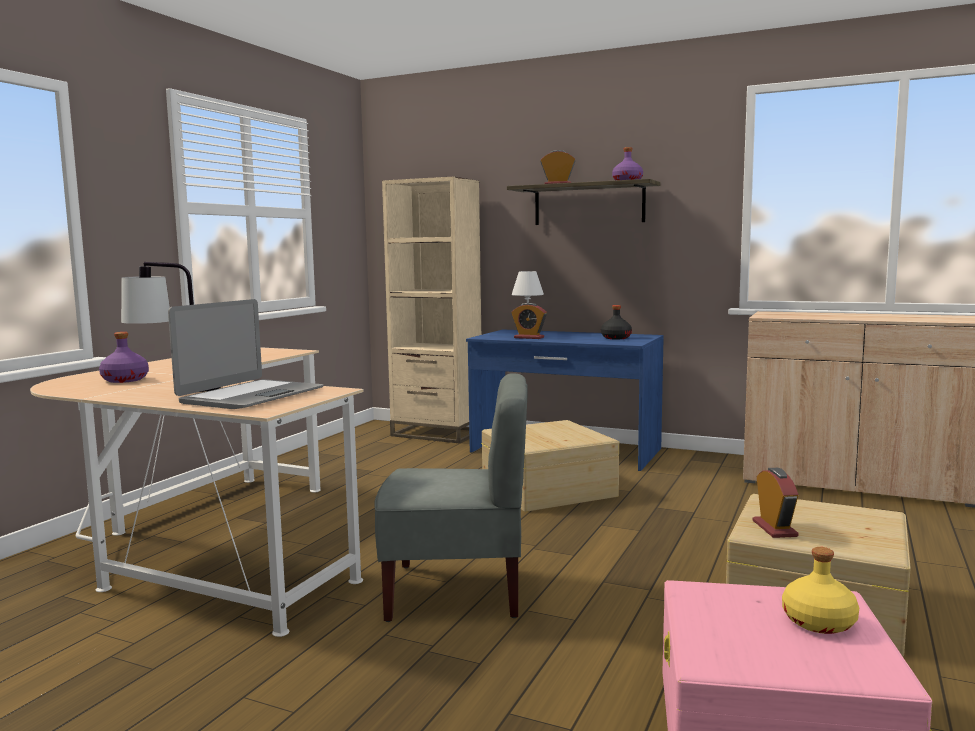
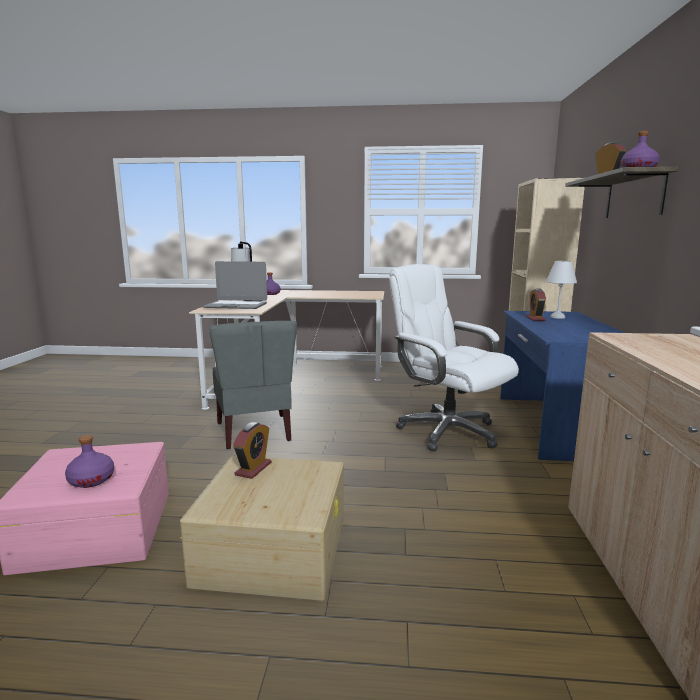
camera: 70 degrees right, 5 degrees up
beige storage box [481,420,619,512] -> white office chair [389,264,519,451]
black bottle [601,305,632,339] -> none
alarm clock [753,468,799,538] -> alarm clock turned 45 degrees counterclockwise [233,422,272,479]
yellow bottle [782,547,859,634] -> purple bottle [65,435,114,488]

